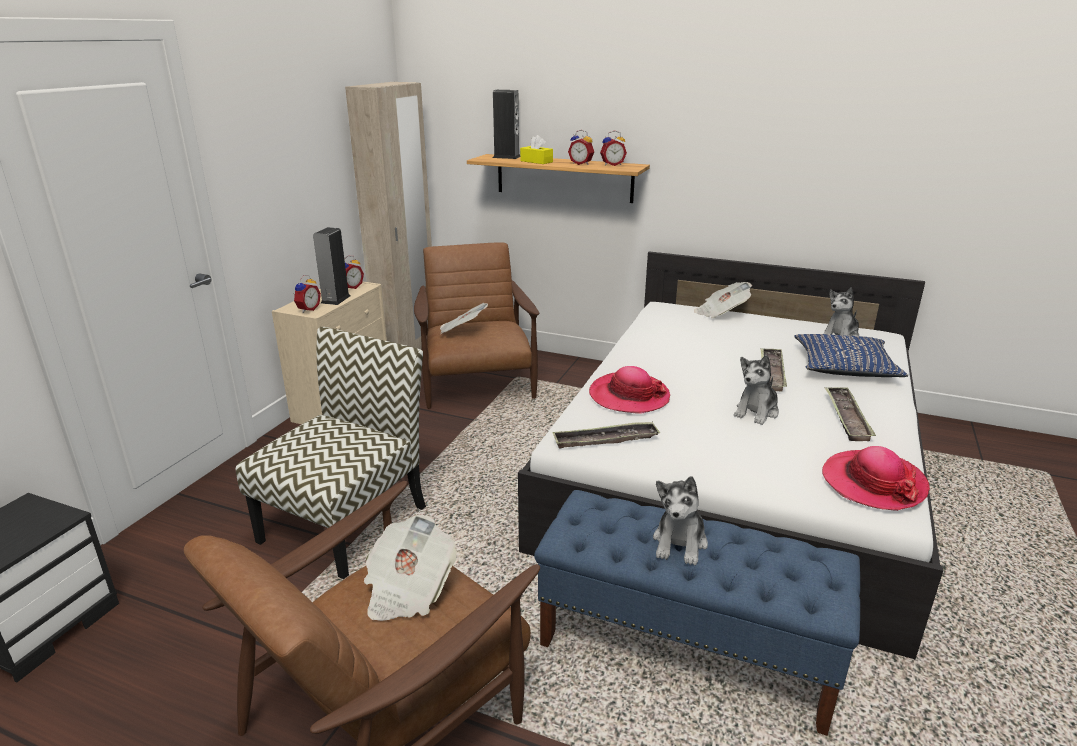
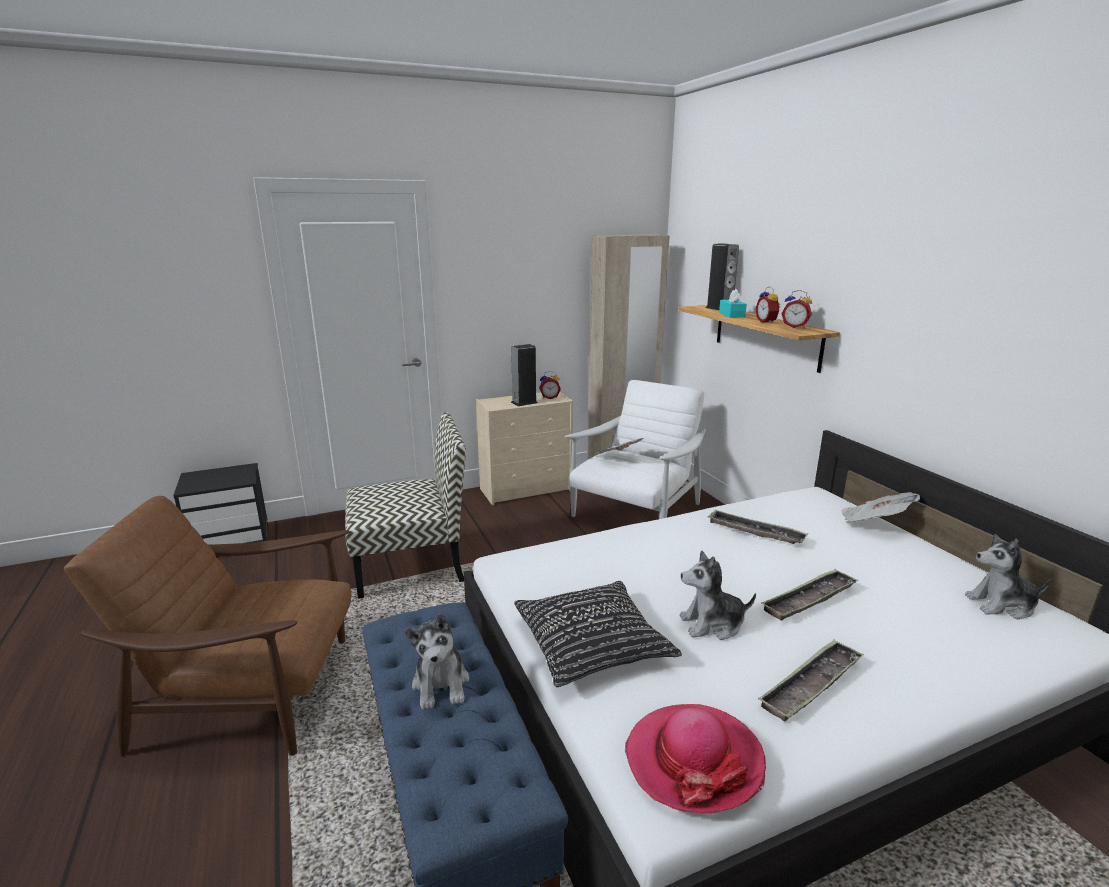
camera: 45 degrees right, 5 degrees down
alarm clock [294,275,321,313] -> none
newspaper [364,515,457,621] -> none
brown armchair [414,242,539,409] -> white armchair [565,380,706,519]
yellow tissue box [520,135,553,164] -> turquoise tissue box [719,289,747,318]
tray [552,422,660,449] -> tray moved to [707,509,808,544]
hat [589,366,670,414] -> none
plush toy [653,476,708,565] -> plush toy turned 75 degrees counterclockwise [405,613,469,710]
blue pillow [794,334,908,377] -> none
none -> black pillow [514,581,682,687]

